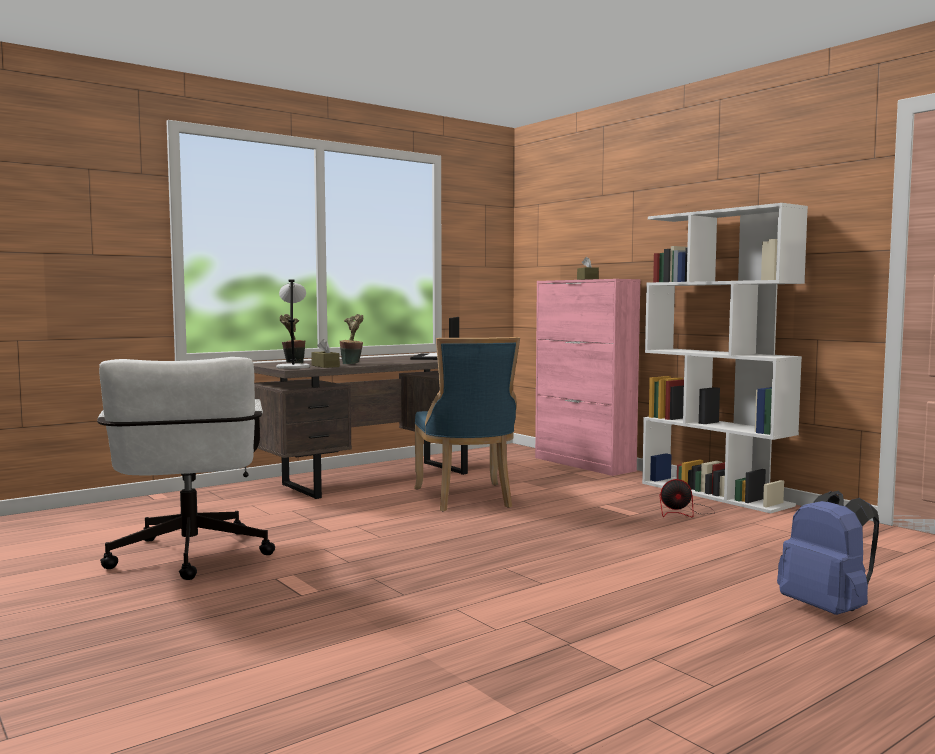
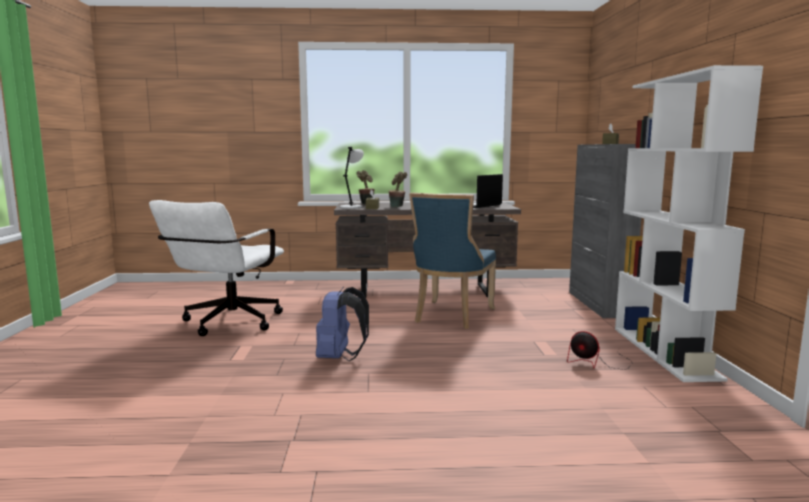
camera: 35 degrees right, 5 degrees up
pink cabinet [535,279,641,476] -> grey cabinet [569,144,641,318]
blue backpack [777,490,879,615] -> blue backpack moved to [316,287,369,361]

